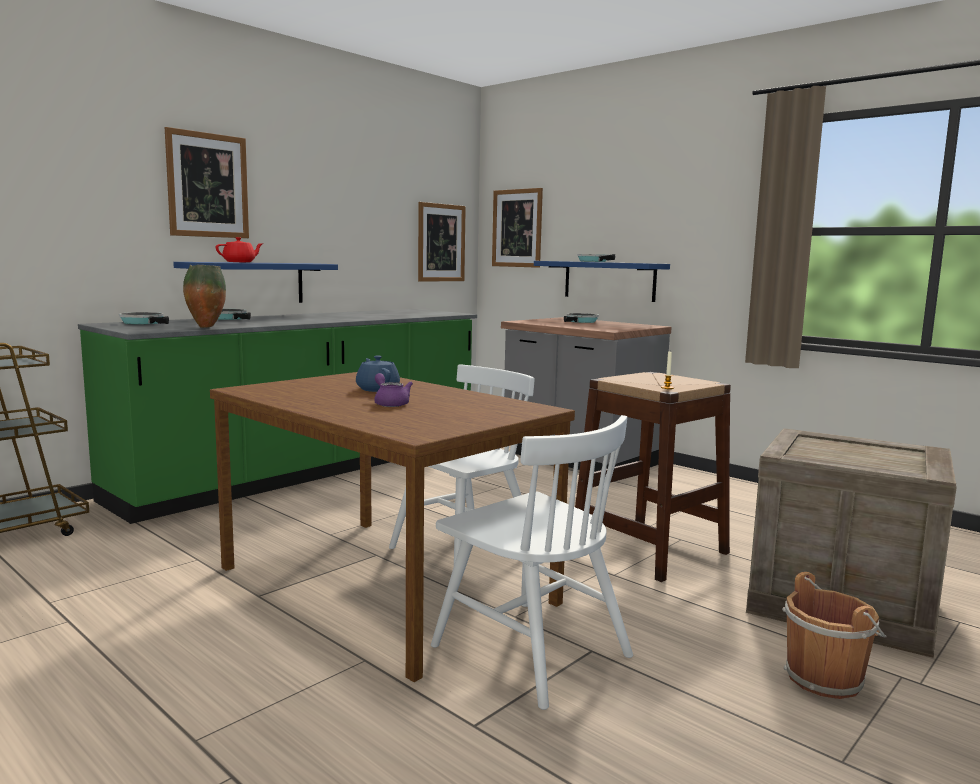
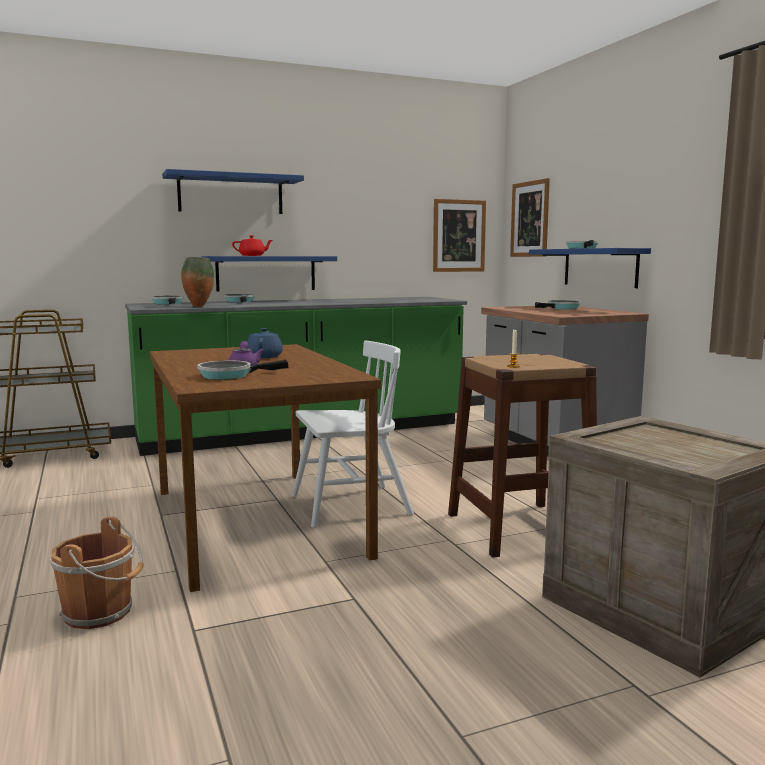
camera: 25 degrees right, 0 degrees up
picture [165,127,249,238] -> blue shelf [162,169,304,214]
white chair [431,415,633,710] -> none
brown bucket [782,572,887,699] -> brown bucket moved to [50,516,144,629]
none -> frying pan [197,359,288,380]

